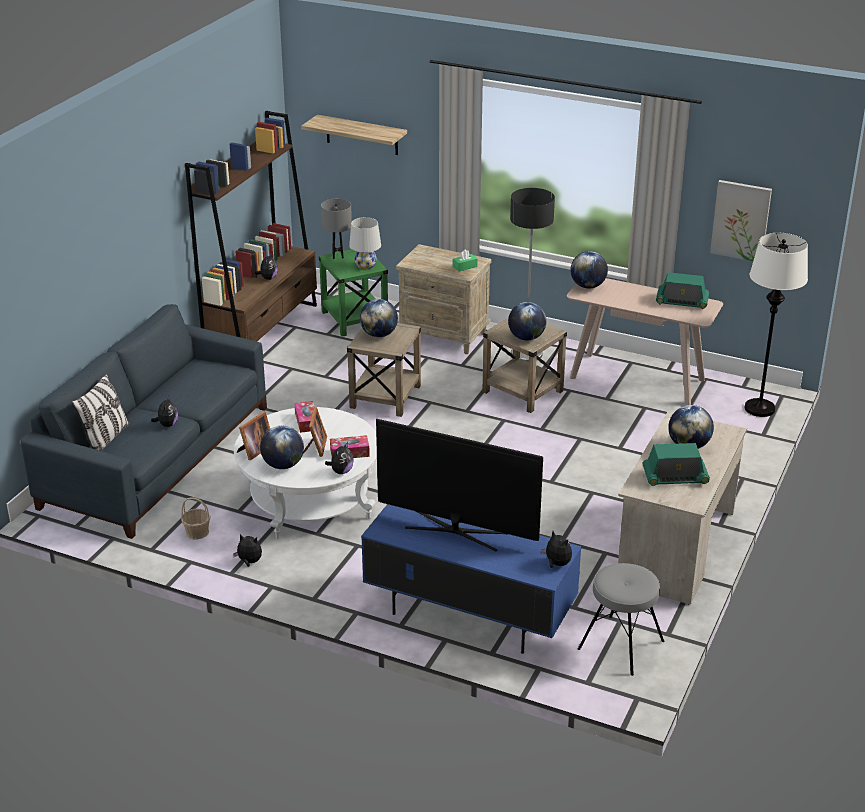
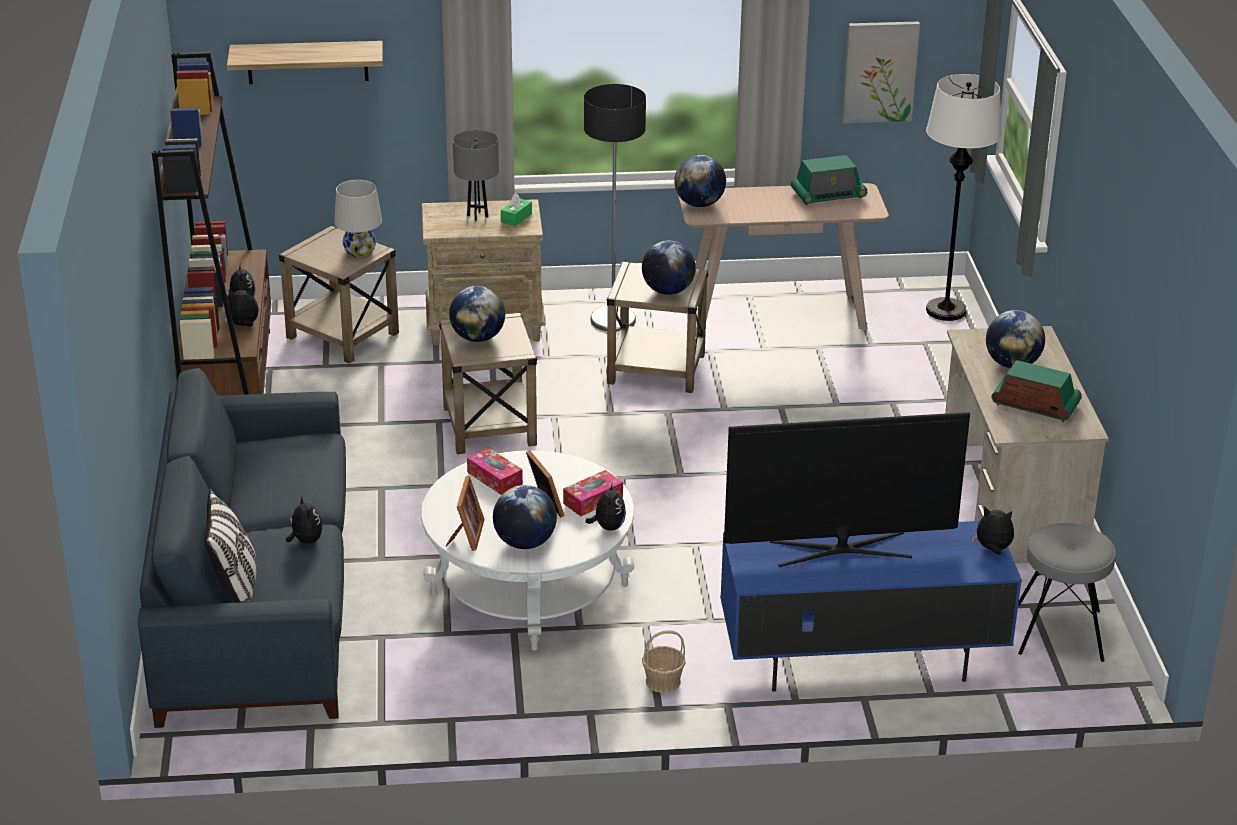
camera: 30 degrees left, 0 degrees up
basket [181,497,211,540] -> basket moved to [642,630,686,693]
plush toy [233,534,262,567] -> plush toy moved to [225,288,259,327]
green side table [319,249,388,337] -> beige side table [279,226,399,363]
grey table lamp [321,199,352,259] -> grey table lamp moved to [453,130,499,221]
radio [642,443,710,486] -> radio turned 120 degrees counterclockwise [992,360,1082,422]

